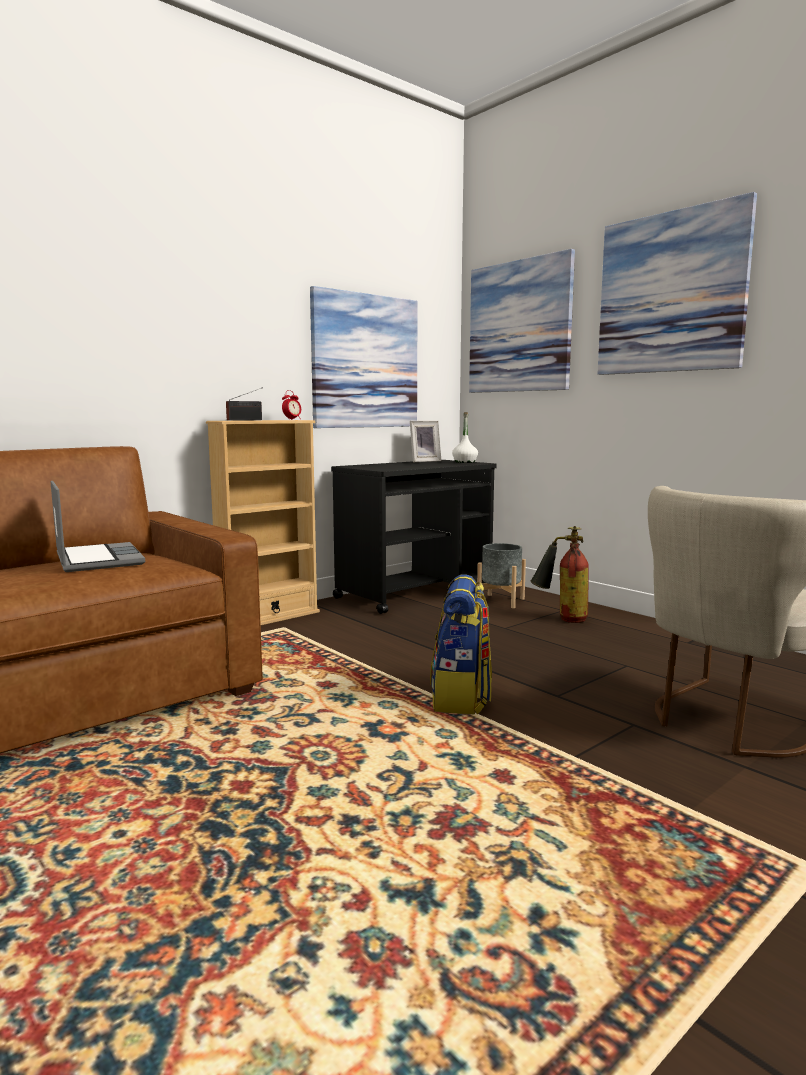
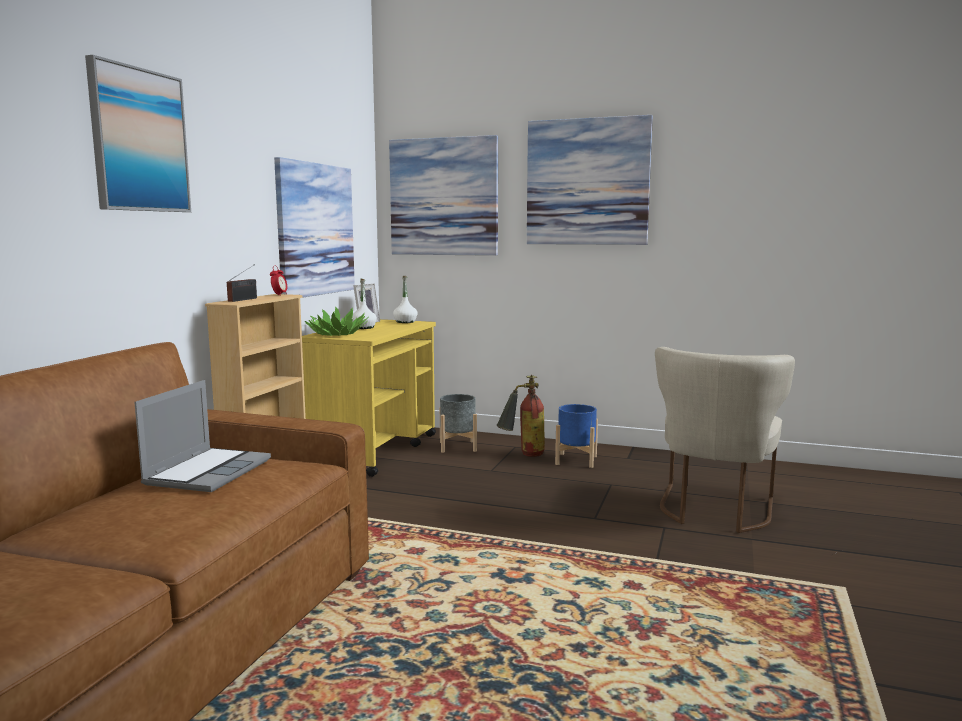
camera: 30 degrees left, 0 degrees up
laptop [51,481,145,572] -> laptop turned 75 degrees clockwise [134,380,271,492]
black cart [331,460,497,614] -> yellow cart [302,319,436,477]
backpack [430,574,492,714] -> none
none -> picture [85,55,191,212]
none -> potted plant [304,306,369,336]
none -> white bottle [352,278,377,329]
none -> blue planter [555,404,598,468]

